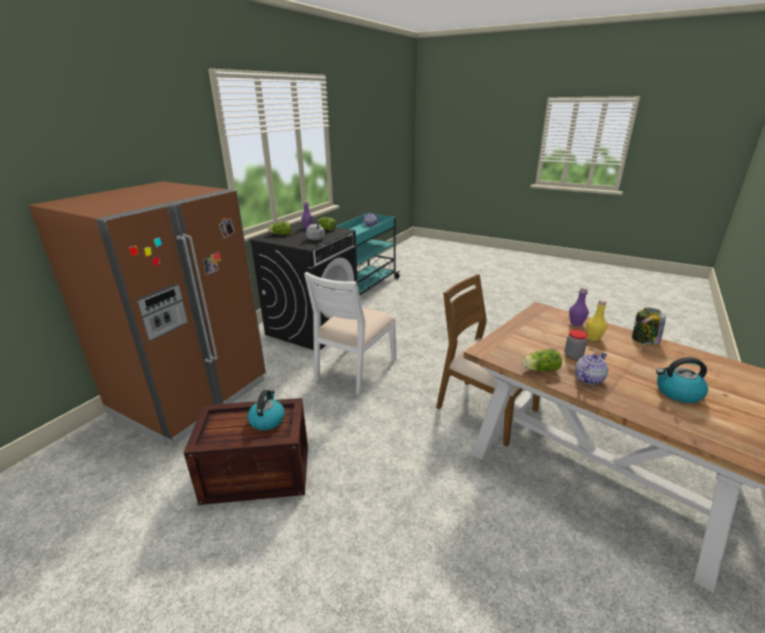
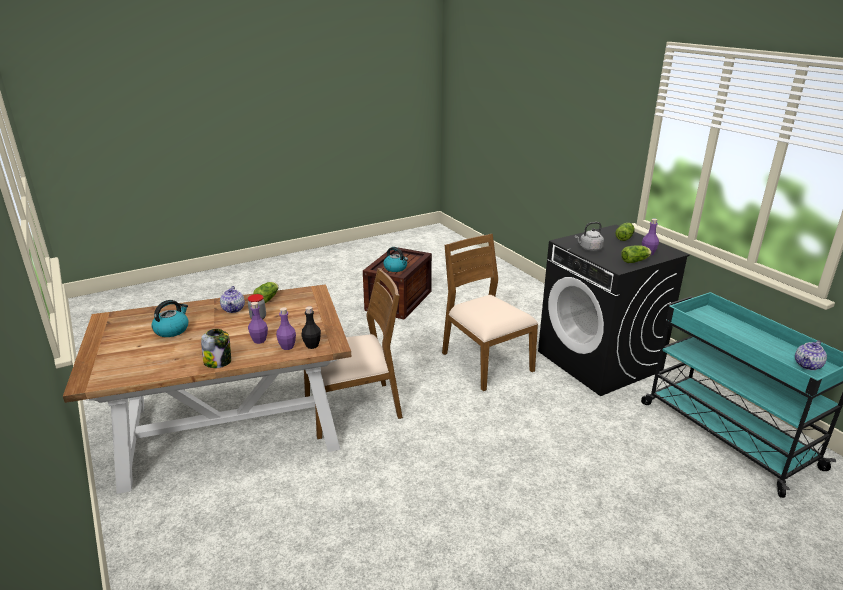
camera: 120 degrees right, 0 degrees up
brown fridge [28,181,266,446] -> none
white chair [304,272,396,395] -> brown chair [442,234,538,391]
yellow bottle [586,299,607,341] -> purple bottle [248,302,268,344]
none -> black bottle [302,306,321,349]

